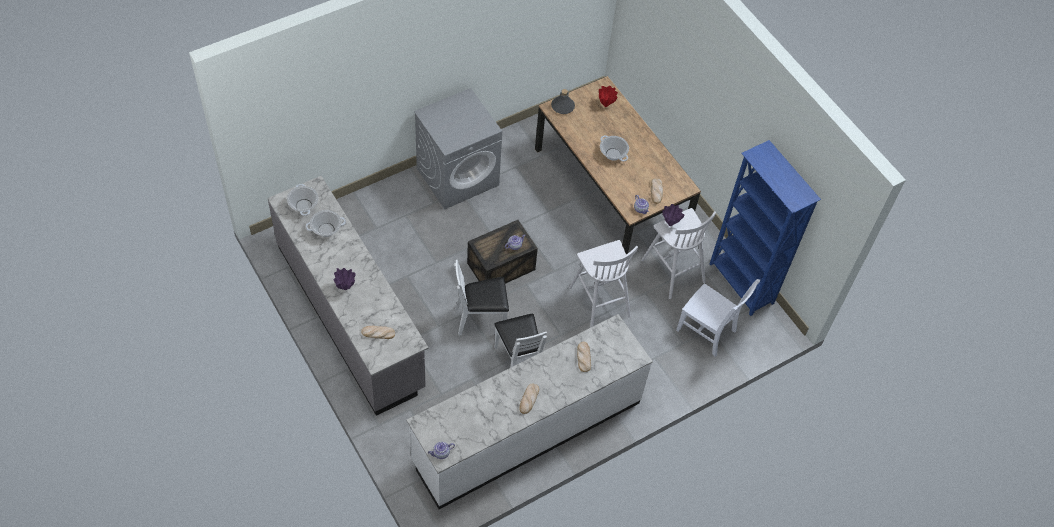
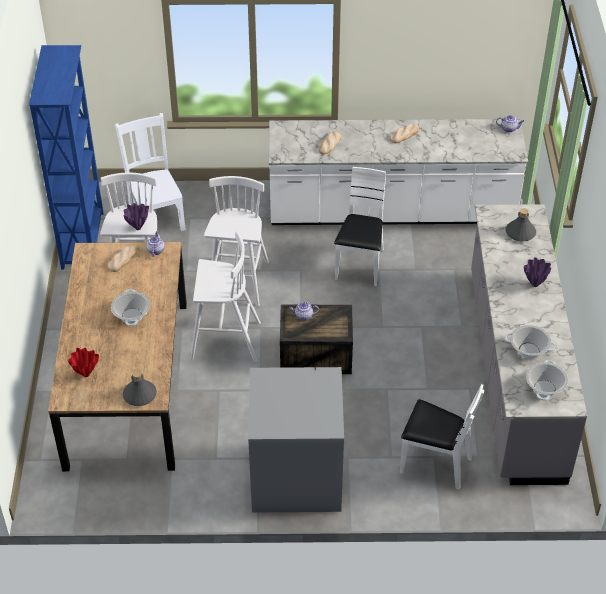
camera: 145 degrees left, 10 degrees down
bread [361,326,395,339] -> grey bottle [506,208,536,242]
white chair [454,260,509,335] -> white chair moved to [400,384,485,490]
none -> white stool [190,231,261,362]

